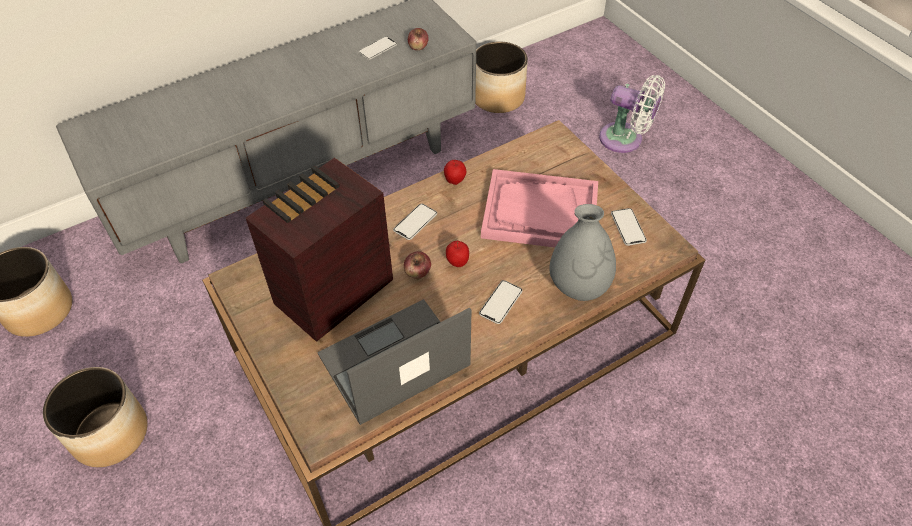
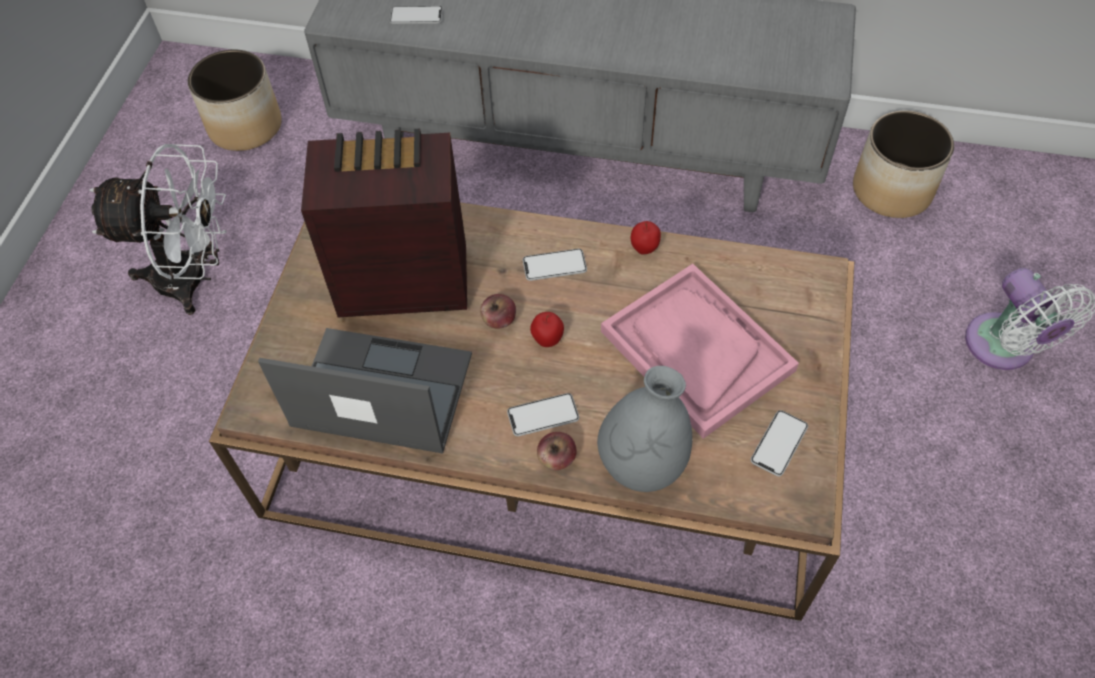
camera: 45 degrees right, 5 degrees up
planter [43,367,148,467] -> white fan [90,144,226,315]
phone [358,36,397,60] -> phone moved to [390,6,443,24]
apple [408,28,429,50] -> apple moved to [537,432,577,470]

